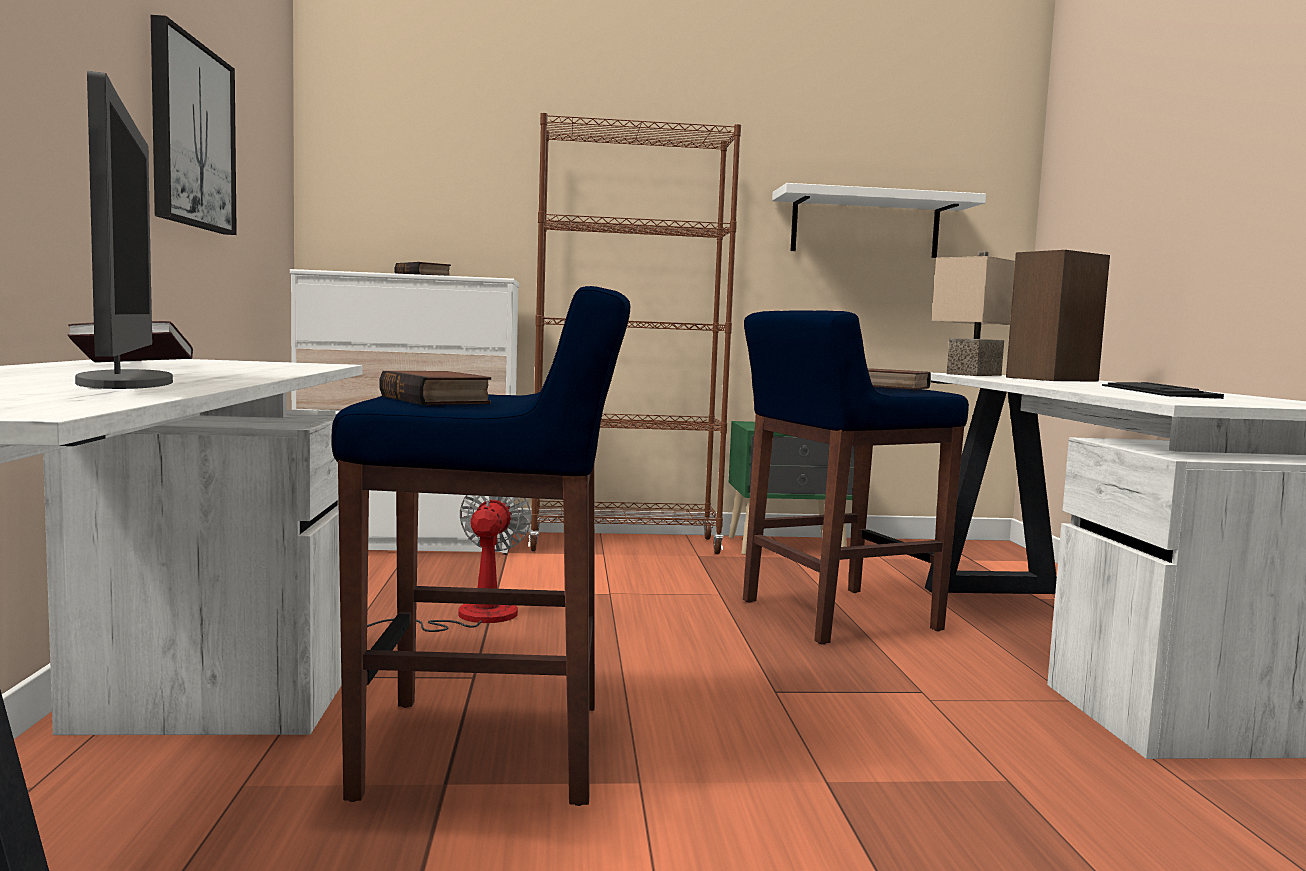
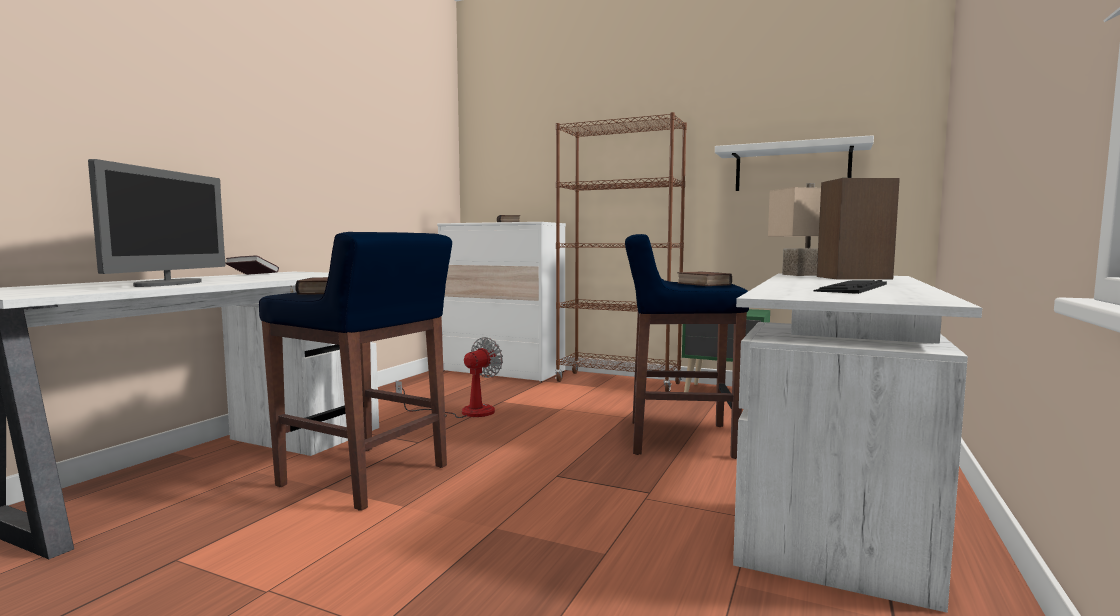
camera: 30 degrees right, 0 degrees up
picture [151,15,237,235] -> none

